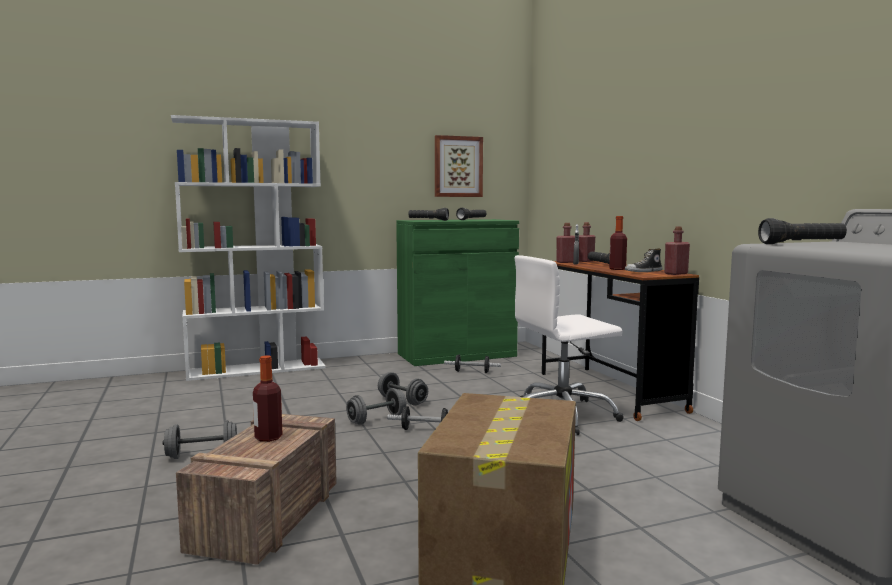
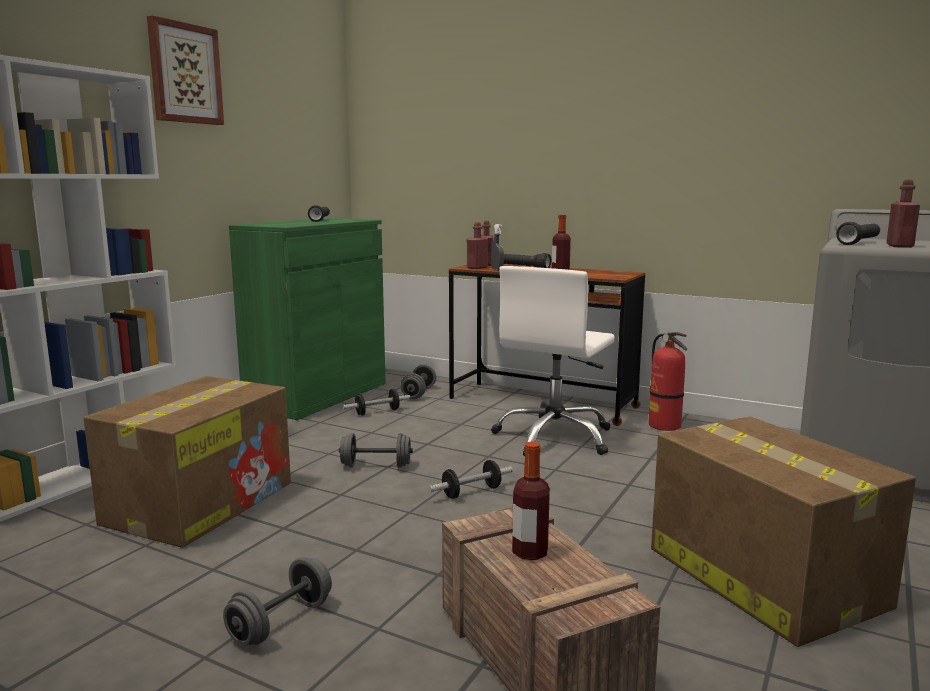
camera: 40 degrees left, 5 degrees up
grey dumbbell [346,388,406,425] -> grey dumbbell moved to [400,364,436,399]
black flashlight [408,208,449,221] -> none
picture [435,135,483,197] -> picture moved to [147,15,224,125]
shoe [625,248,662,272] -> none
red bottle [664,226,690,275] -> red bottle moved to [886,180,920,248]
none -> cardboard box [83,376,291,548]
none -> fire extinguisher [649,332,687,431]

